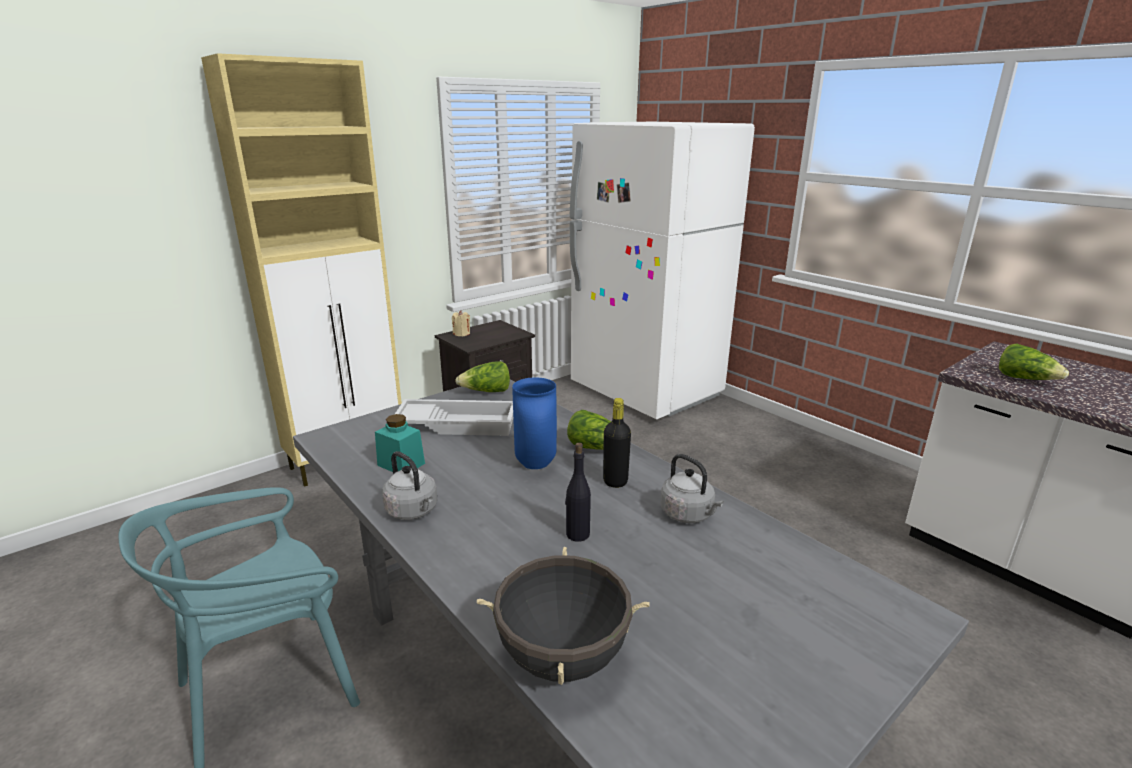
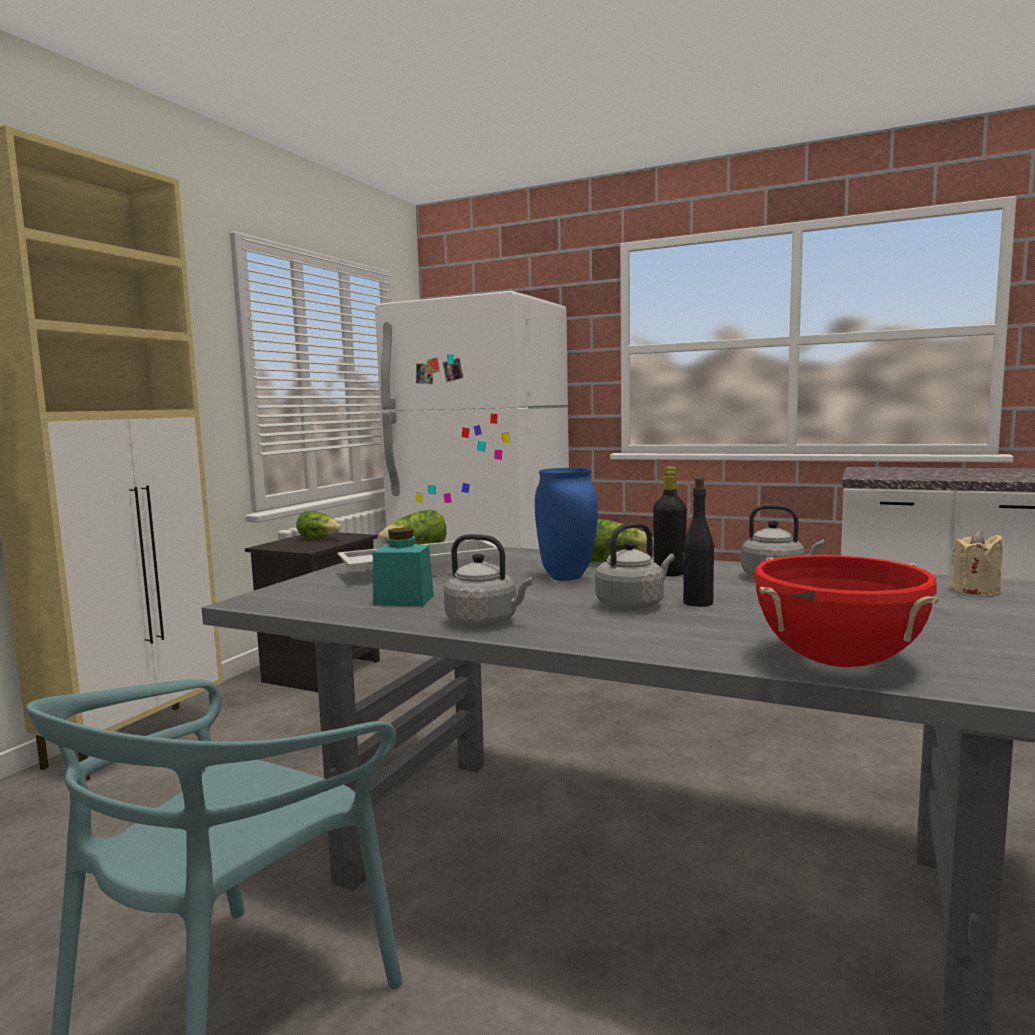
camera: 25 degrees left, 15 degrees down
beige candle [452,310,470,336] -> beige candle moved to [952,530,1003,595]
black cooking pot [477,546,650,685] -> red cooking pot [754,555,939,667]
lettuce [999,343,1069,380] -> lettuce moved to [296,511,341,539]
none -> grey kettle [595,523,675,610]

